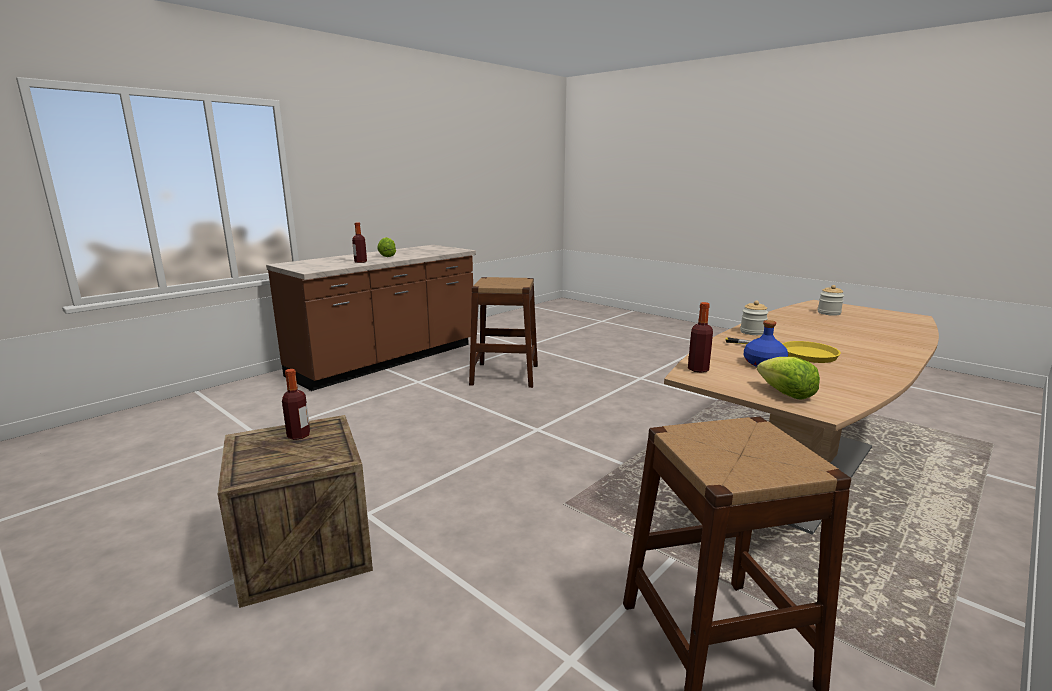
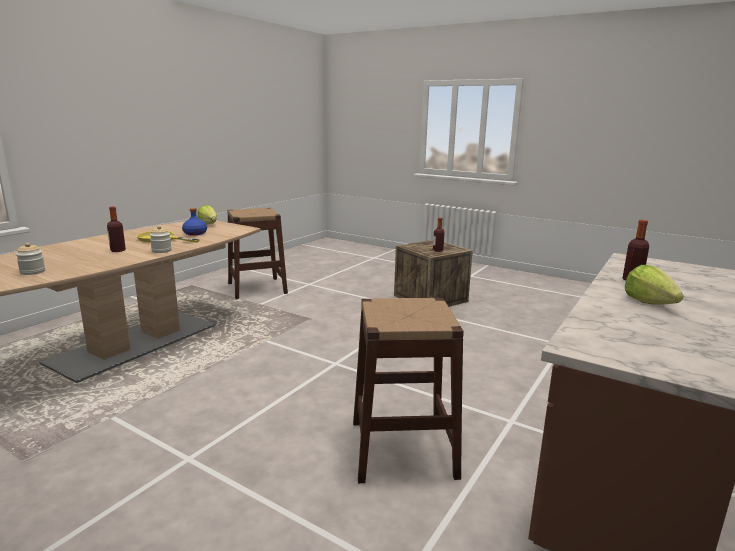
camera: 170 degrees right, 0 degrees up
bottle [688,302,713,373] -> bottle moved to [107,207,126,252]

